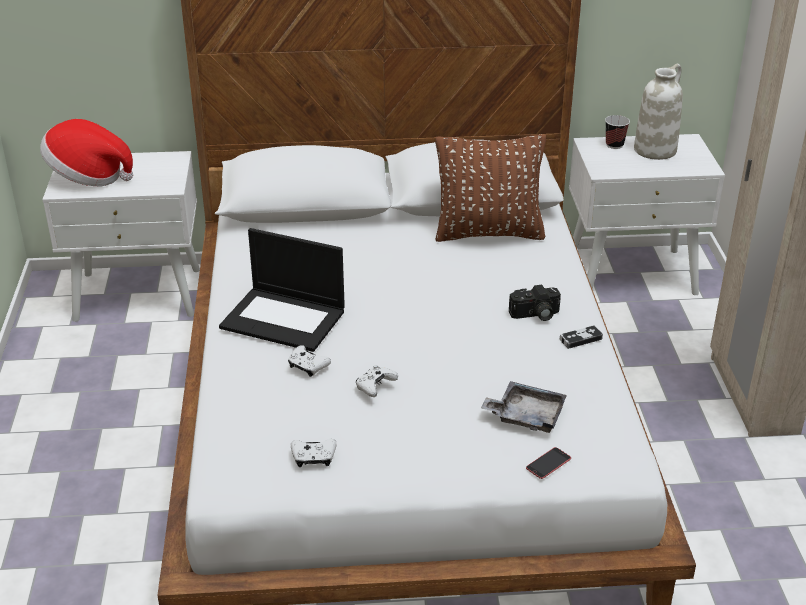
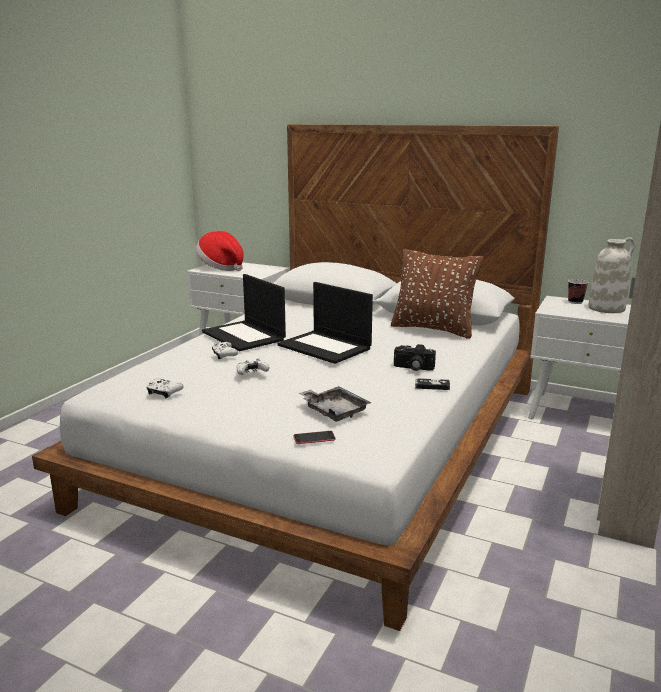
camera: 30 degrees right, 15 degrees down
none -> laptop [278,282,373,364]

